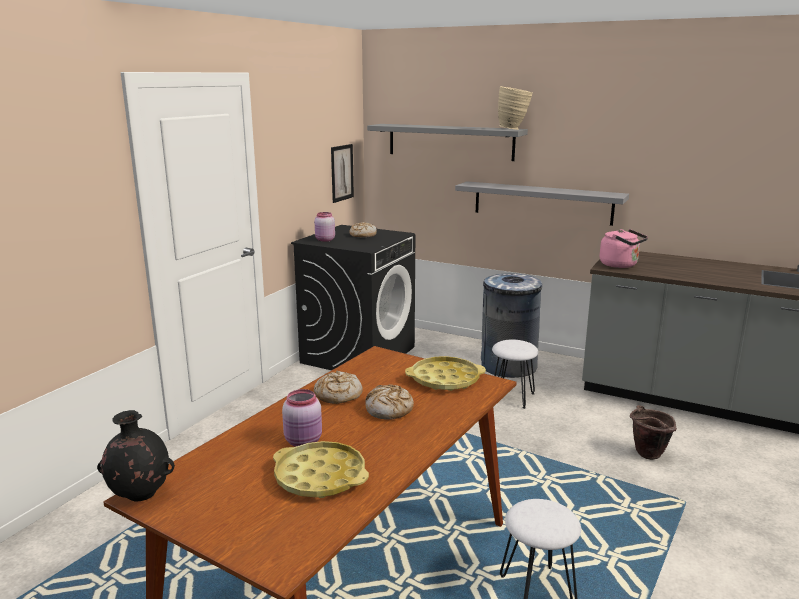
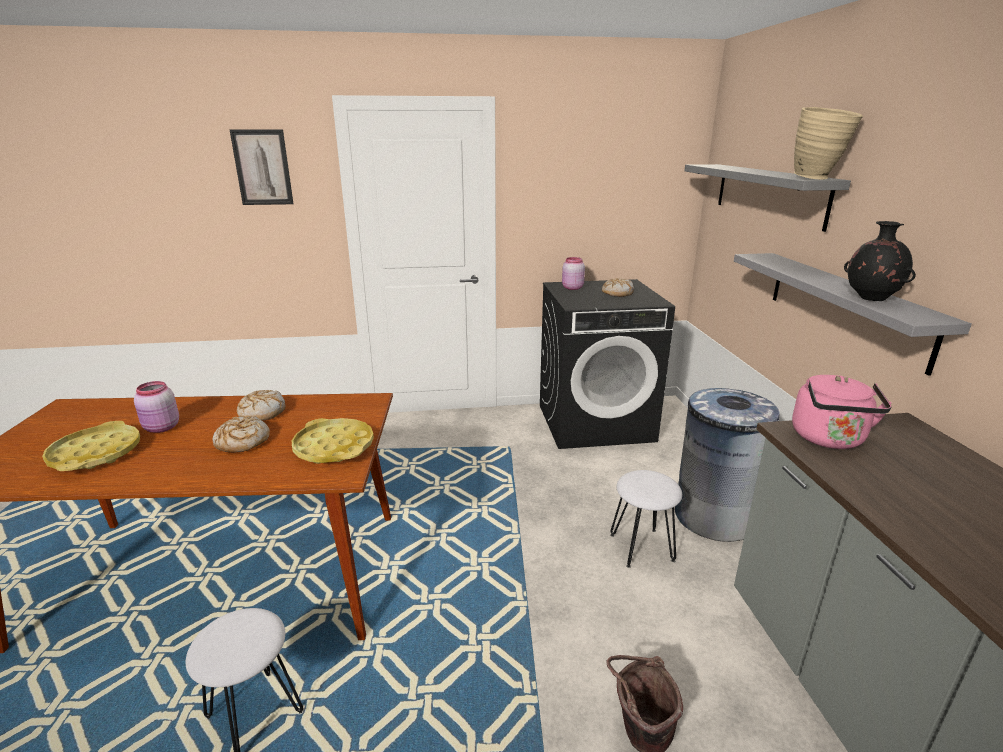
camera: 55 degrees right, 5 degrees up
black vase [97,410,175,502] -> black vase moved to [844,221,916,301]
picture [331,144,354,203] -> picture moved to [229,129,294,205]

